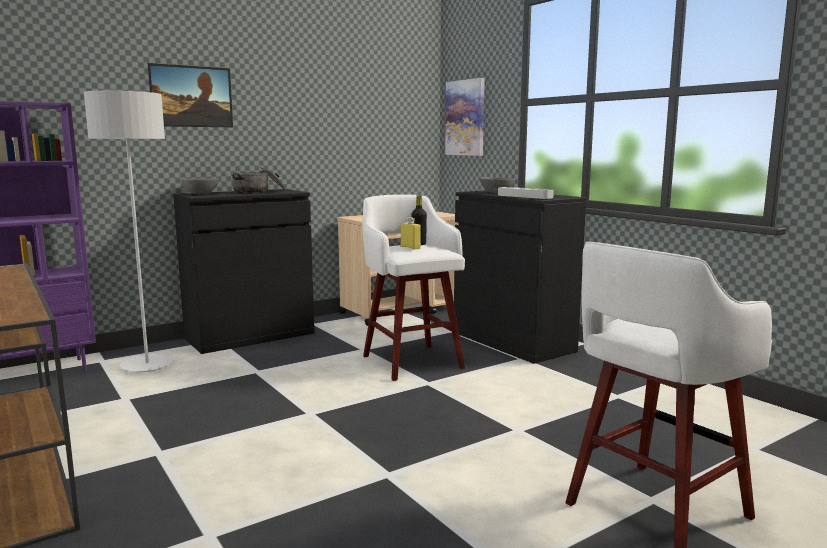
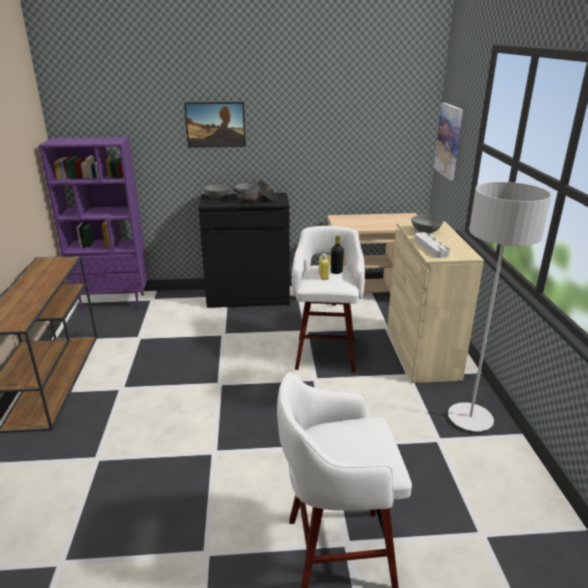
camera: 30 degrees right, 15 degrees up
grey floor lamp [84,91,174,372] -> grey floor lamp moved to [448,182,552,431]
black cabinet [454,191,586,364] -> beige cabinet [387,222,484,383]

